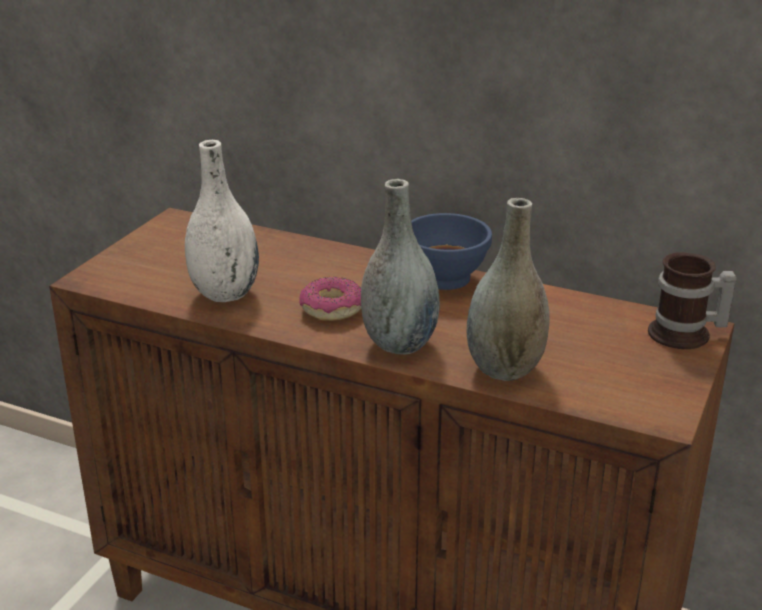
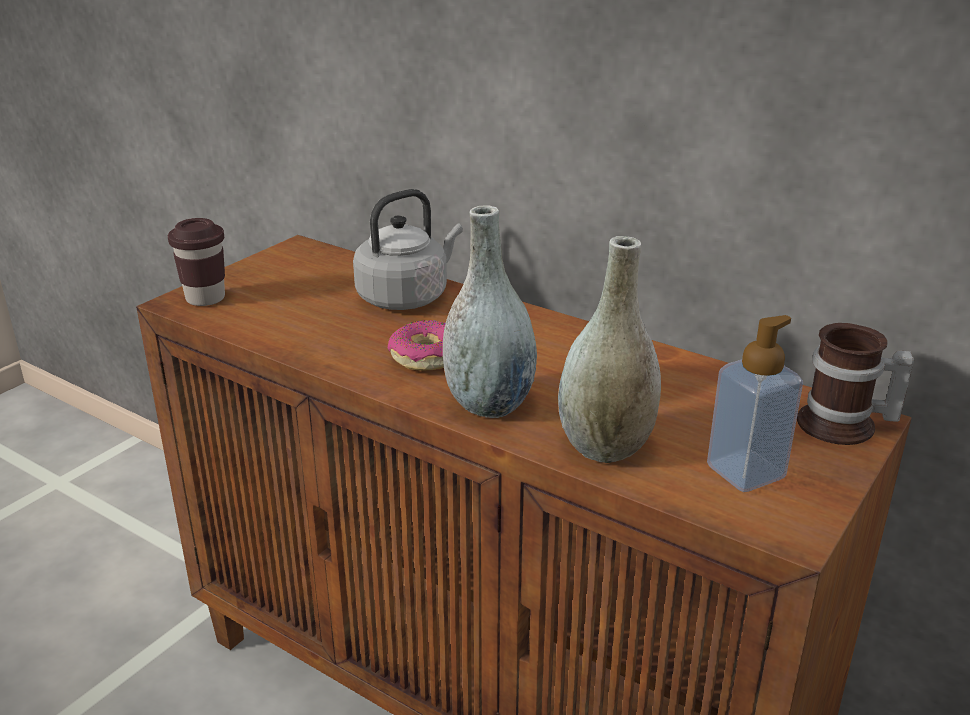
camera: 10 degrees right, 0 degrees up
white vase [185,140,259,302] -> none
blue bowl [411,213,492,290] -> none
none -> brown cup [168,218,225,306]
none -> grey kettle [353,189,463,310]
none -> soap dispenser [707,315,803,492]

